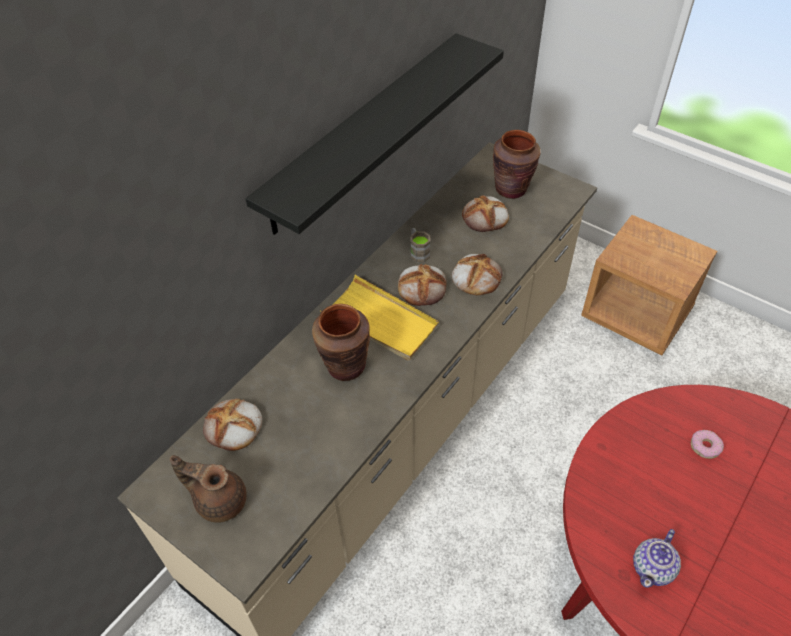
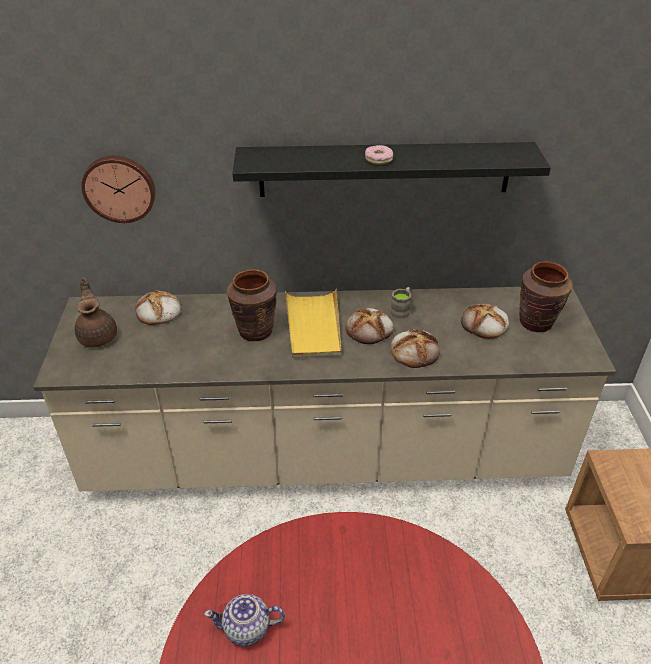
camera: 50 degrees right, 10 degrees down
donut [691,430,724,459] -> donut moved to [365,145,393,165]
none -> wall clock [81,156,156,223]

